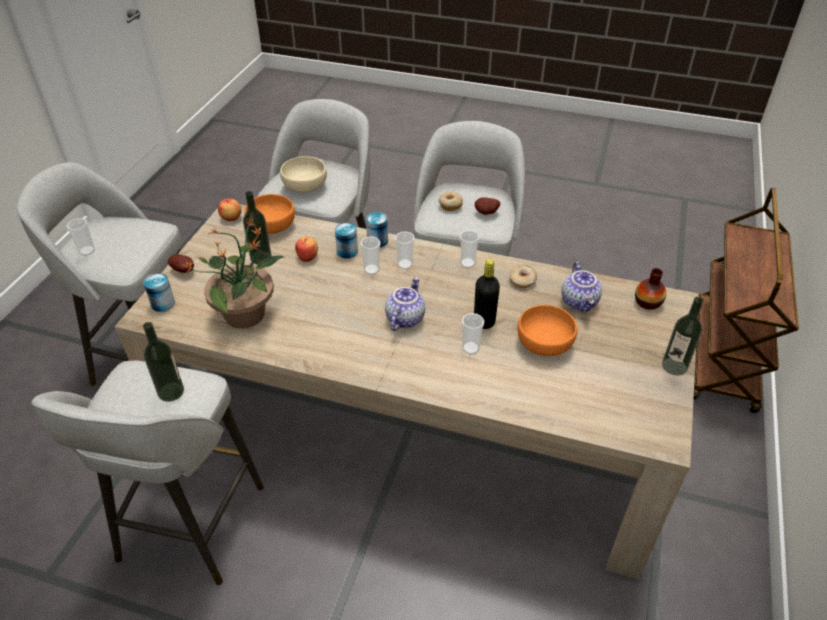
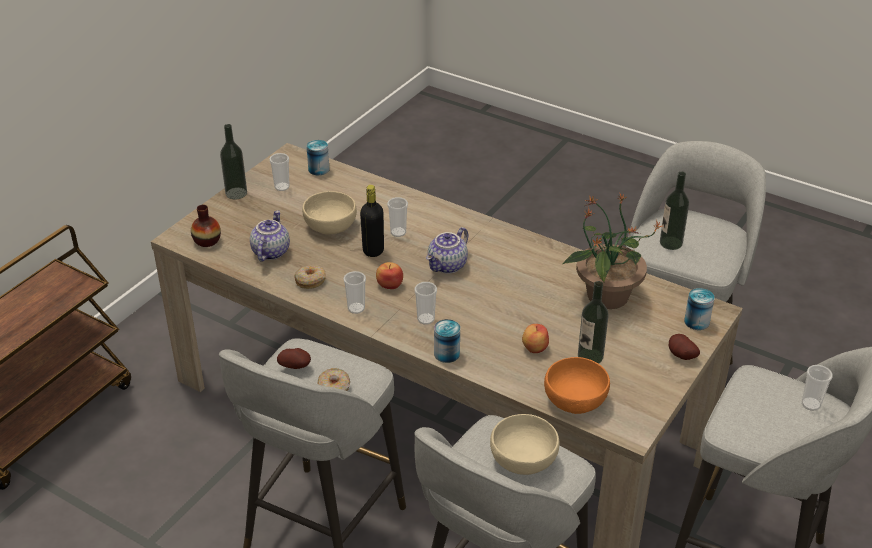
camera: 165 degrees left, 5 degrees down
apple [218,198,242,221] -> apple moved to [376,262,403,289]
can [335,222,358,259] -> can moved to [306,140,329,175]
cup [360,237,380,275] -> cup moved to [270,153,290,191]
orange bowl [517,305,578,356] -> beige bowl [302,191,357,234]

